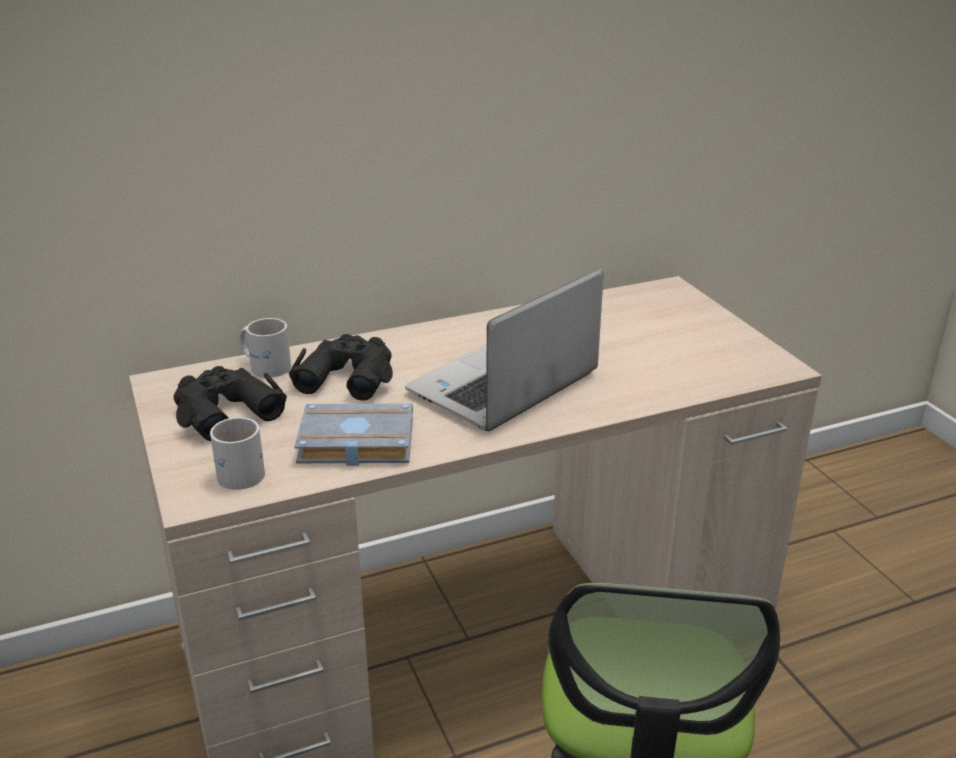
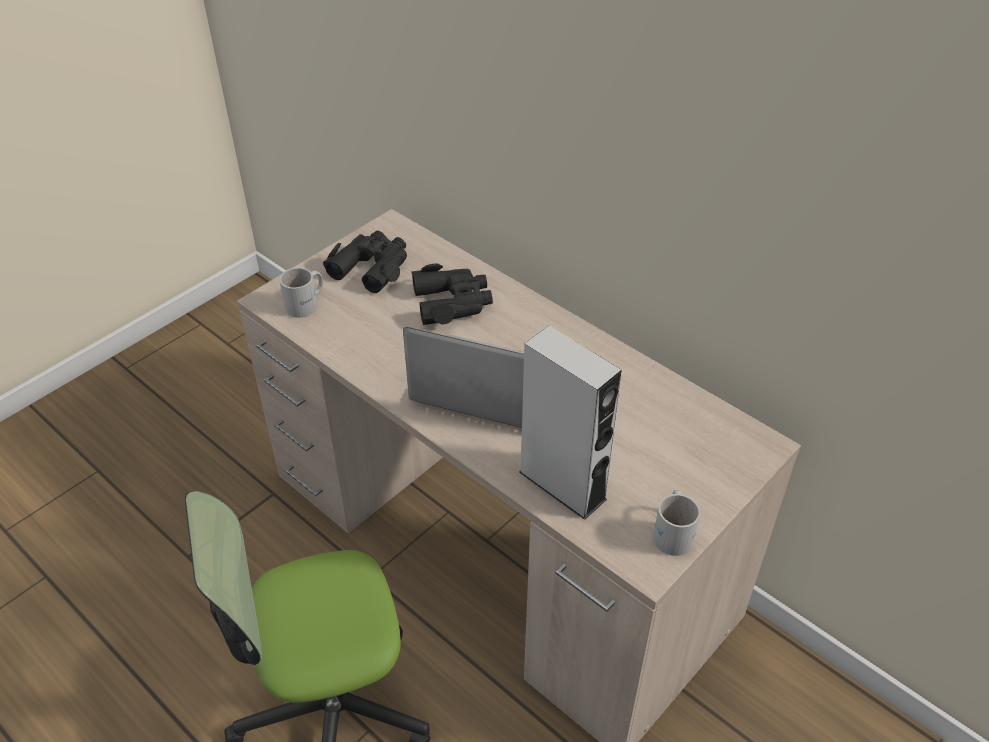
camera: 65 degrees right, 15 degrees up
white mug [239,318,291,377] -> white mug moved to [653,490,701,556]
grey book [294,404,413,466] -> none
none -> grey speaker [519,326,622,520]

